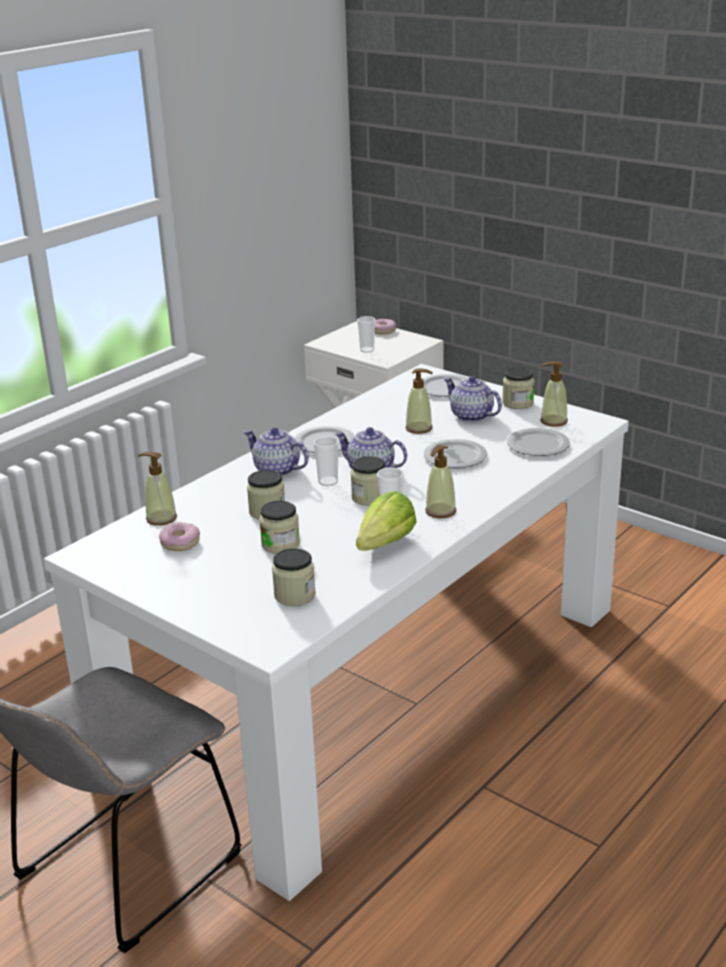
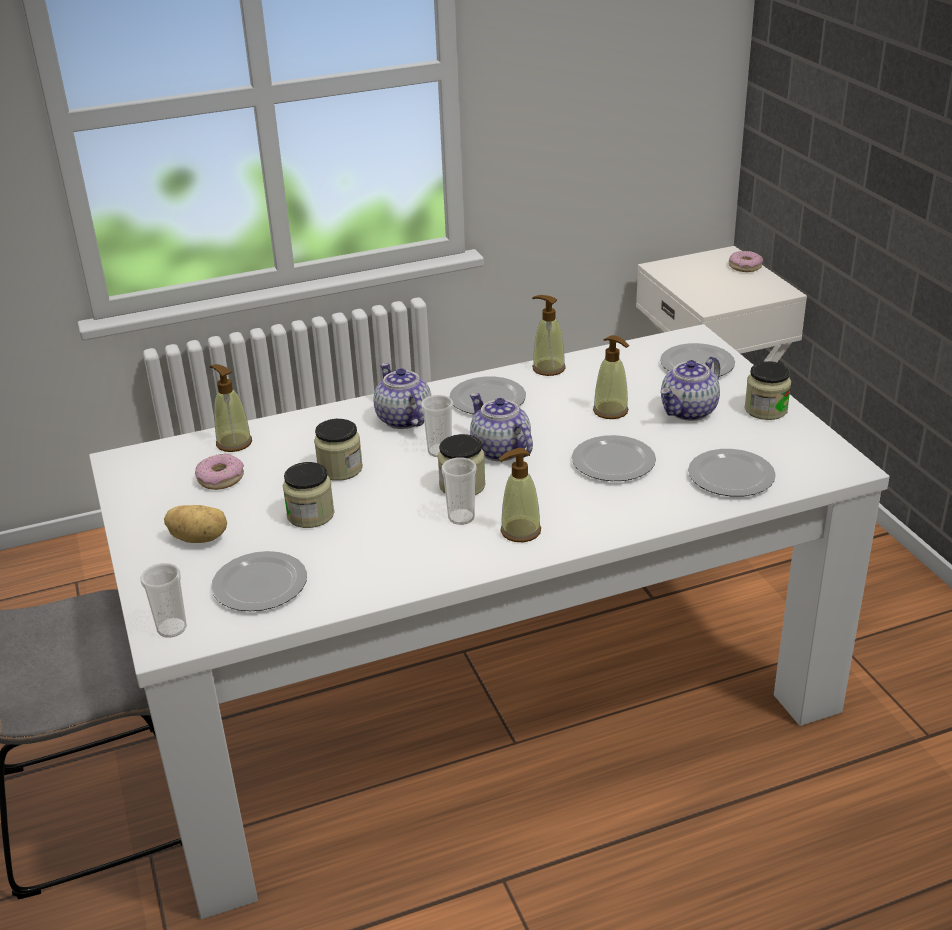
camera: 30 degrees right, 5 degrees up
jar [272,548,316,606] -> plate [211,551,307,611]
lettuce [356,491,417,551] -> none
cup [357,316,375,353] -> cup moved to [140,563,187,638]
teapot [444,376,502,422] -> teapot turned 120 degrees counterclockwise [660,356,720,421]
soap dispenser [540,361,568,427] -> soap dispenser moved to [532,295,566,376]
none -> potato [164,505,227,543]

